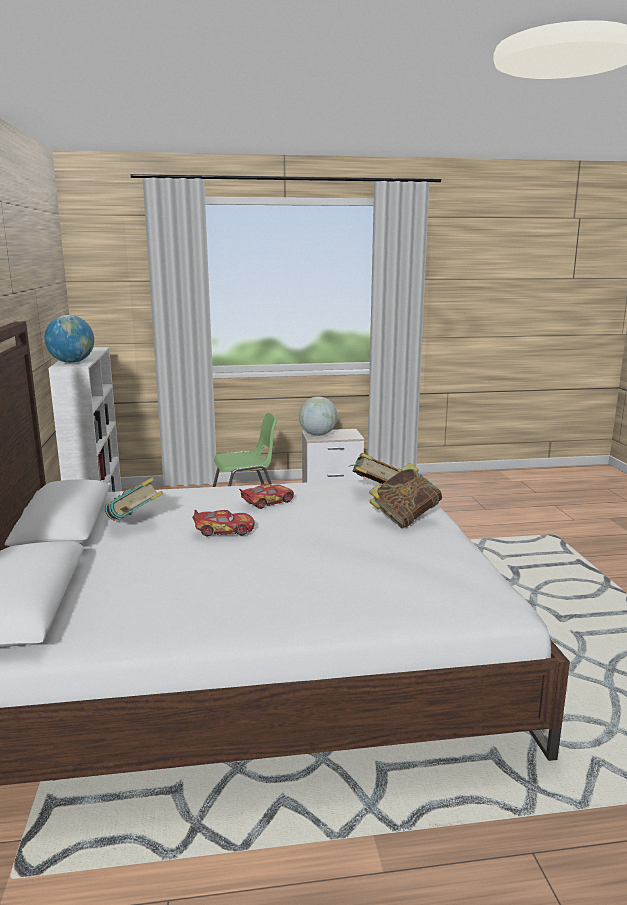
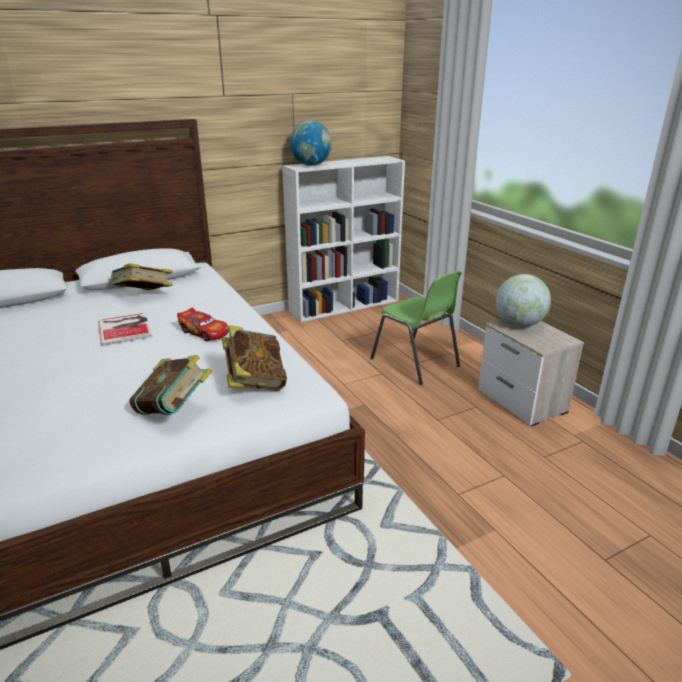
camera: 70 degrees right, 10 degrees up
toy car [192,510,254,536] -> book [98,313,152,346]

